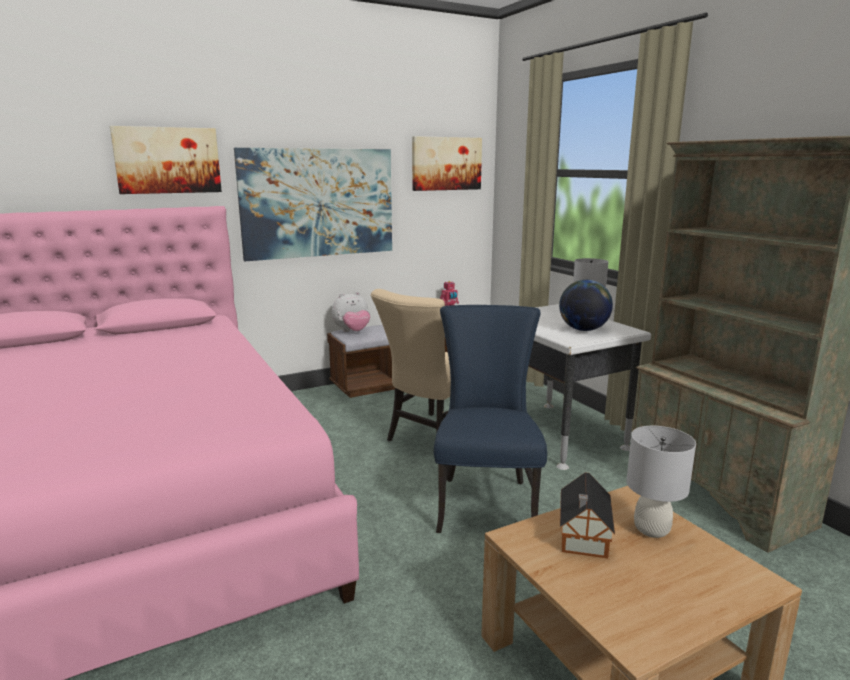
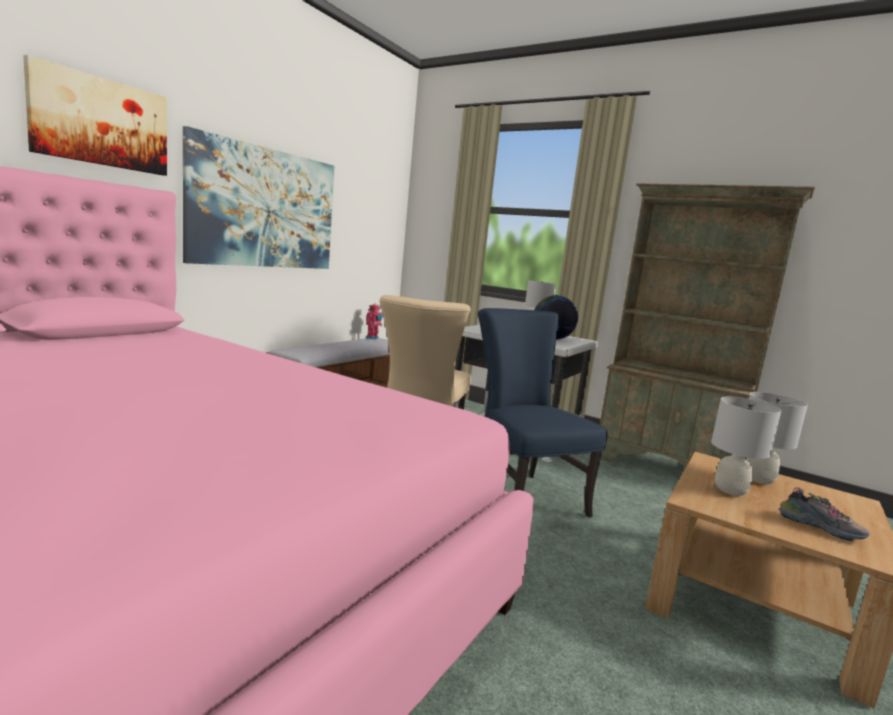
camera: 30 degrees left, 5 degrees down
plush toy [332,292,370,332] -> none
picture [412,136,482,191] -> none
toy house [560,472,615,558] -> grey table lamp [711,397,781,496]
none -> shoe [779,487,870,541]

